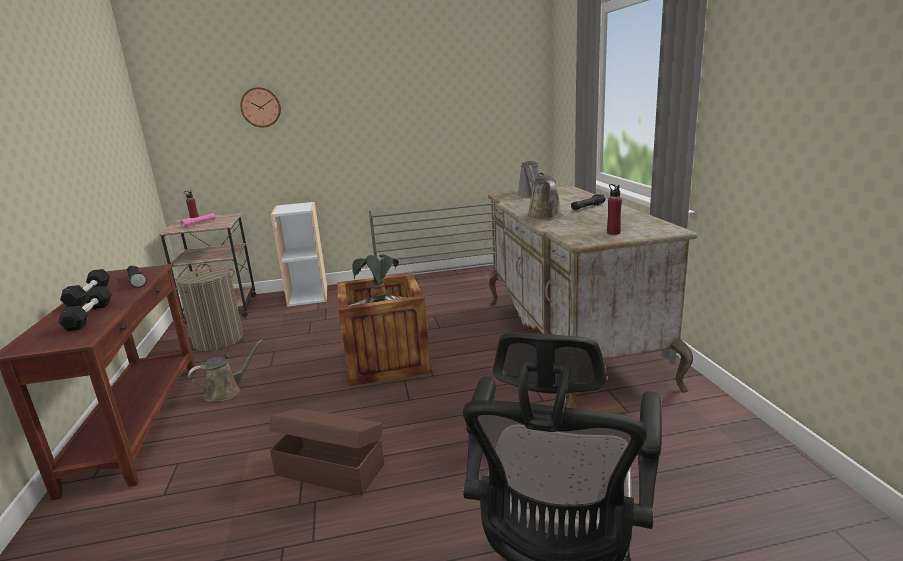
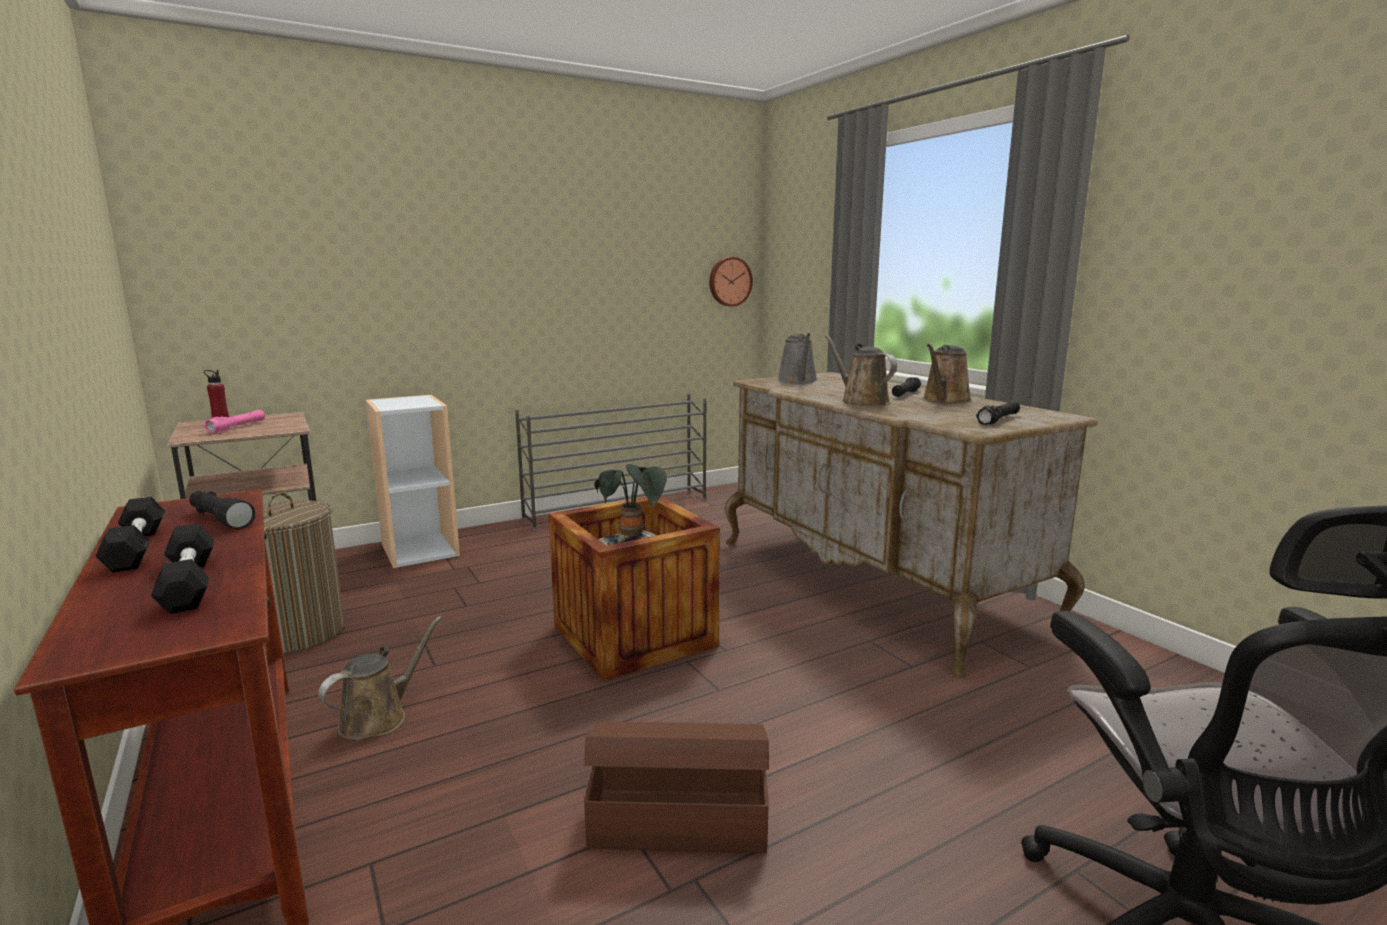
camera: 20 degrees left, 5 degrees down
wall clock [240,87,281,128] -> wall clock moved to [709,257,753,307]
red bottle [607,184,622,235] -> black flashlight [976,401,1020,425]
none -> brown watering can [922,344,972,404]

